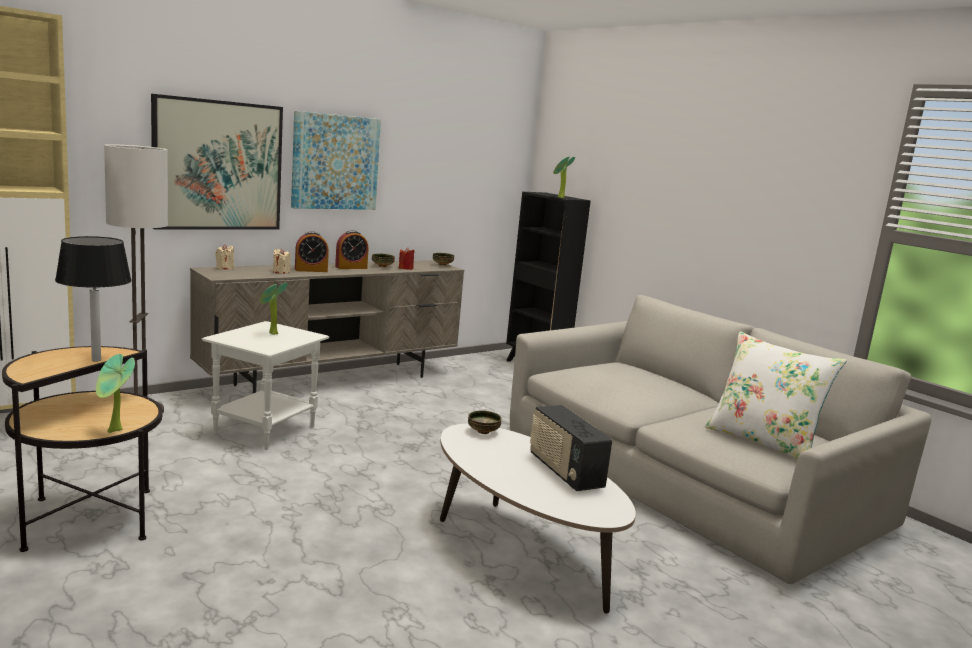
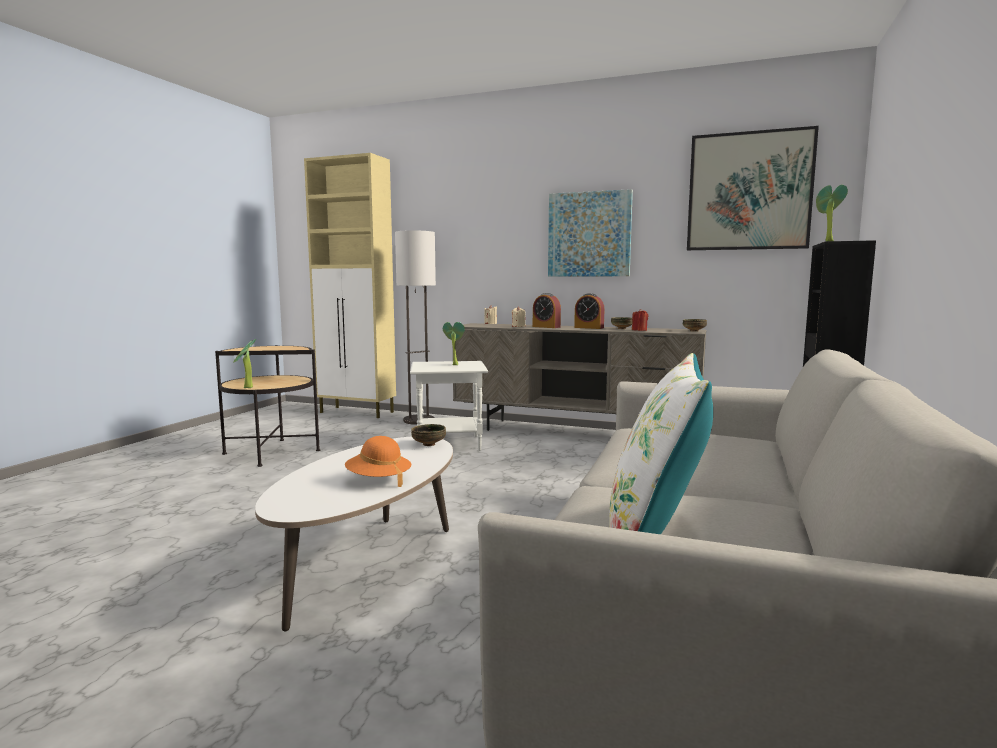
camera: 60 degrees right, 5 degrees down
black table lamp [55,236,132,362] -> none
picture [151,94,283,230] -> picture moved to [687,126,819,250]
radio [530,405,612,491] -> orange hat [345,436,411,487]

